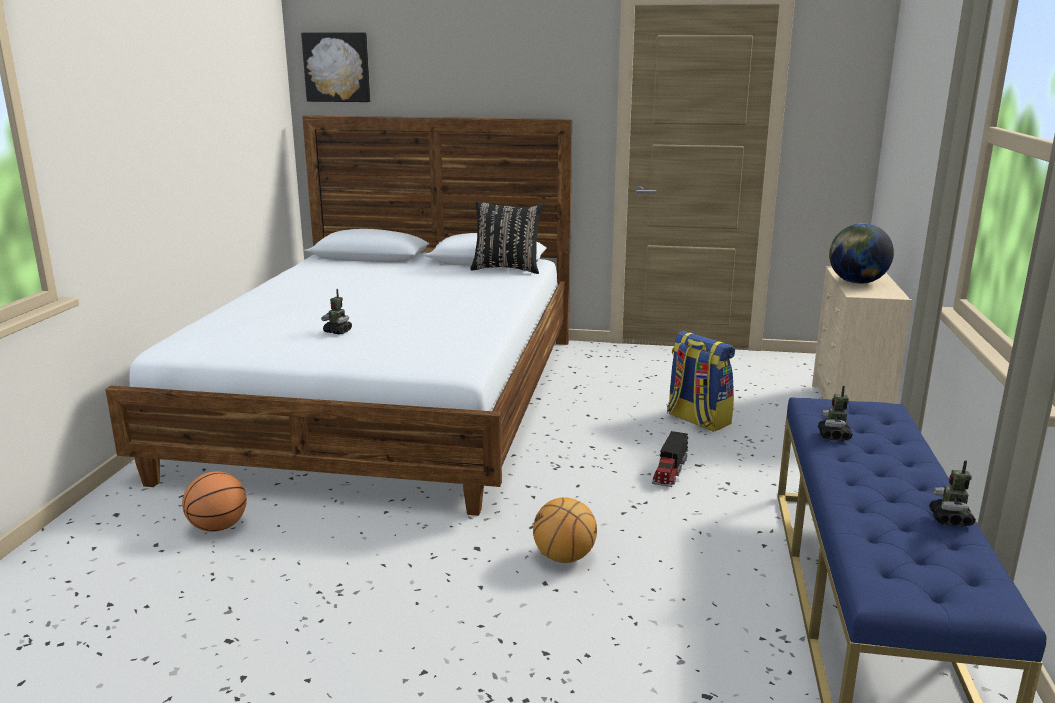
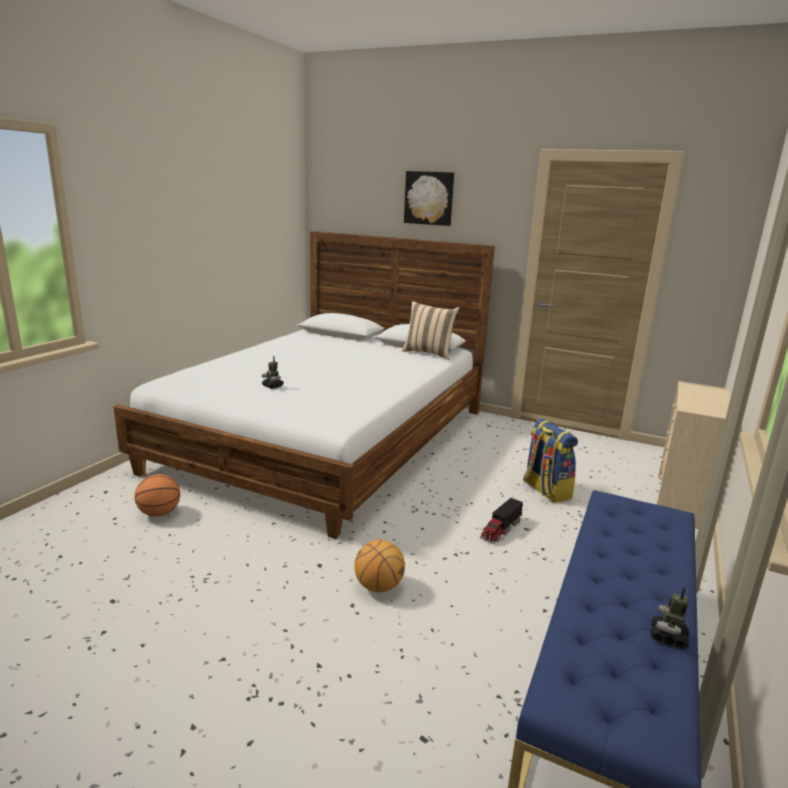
camera: 15 degrees right, 0 degrees up
picture [301,32,370,102] -> picture moved to [404,171,454,226]
black pillow [470,201,543,274] -> beige pillow [402,301,459,360]
toy robot [818,386,853,441] -> none
globe [829,223,894,284] -> none

